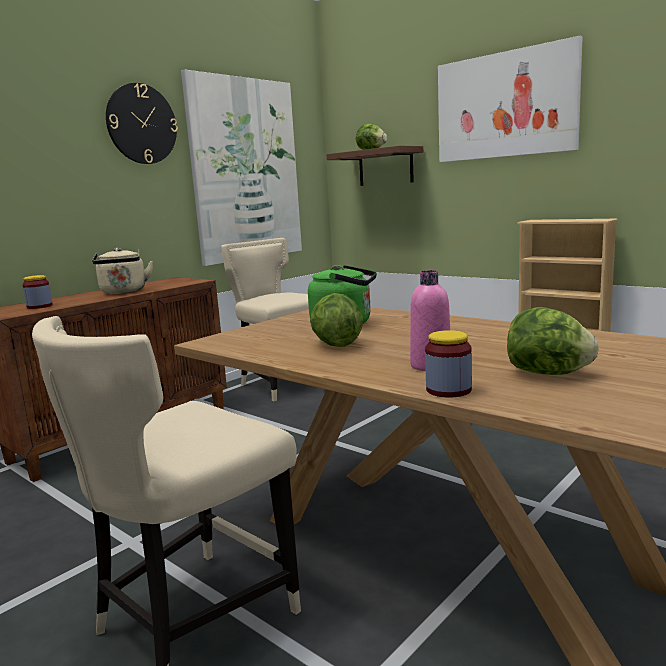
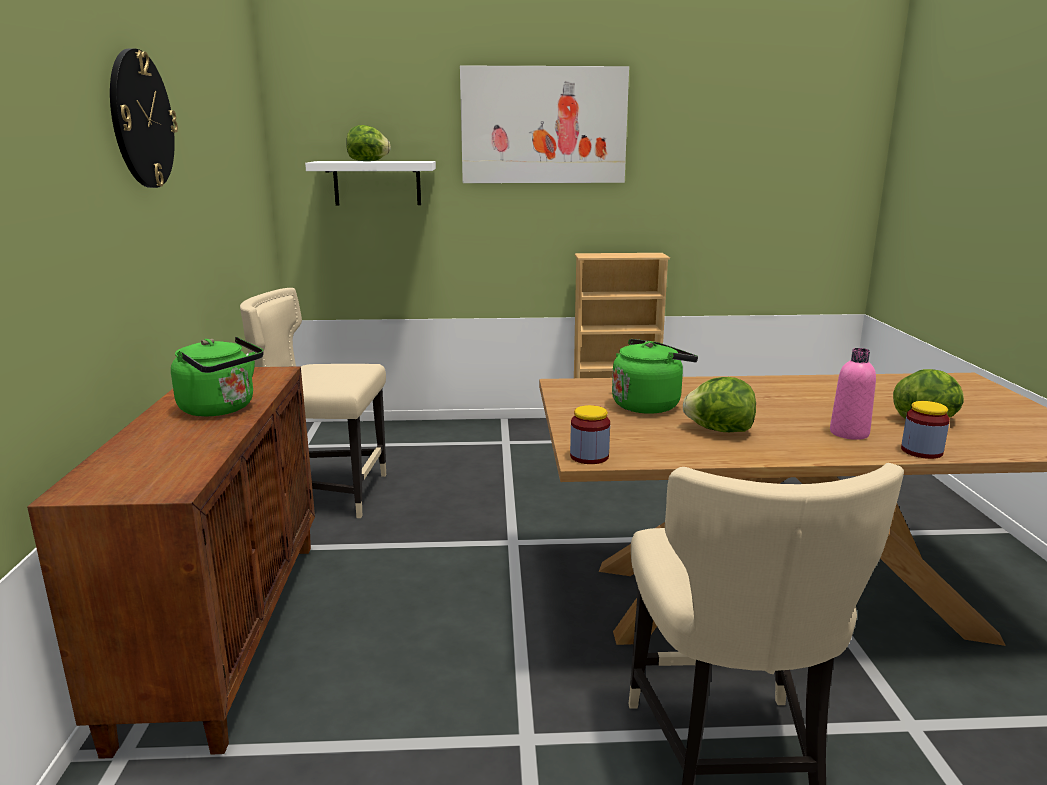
camera: 45 degrees left, 5 degrees up
jar [23,275,53,309] -> jar moved to [570,405,610,464]
beige kettle [92,248,153,294] -> green kettle [171,337,263,417]
picture [181,69,302,266] -> none
brown shelf [326,145,423,186] -> white shelf [305,161,436,205]

